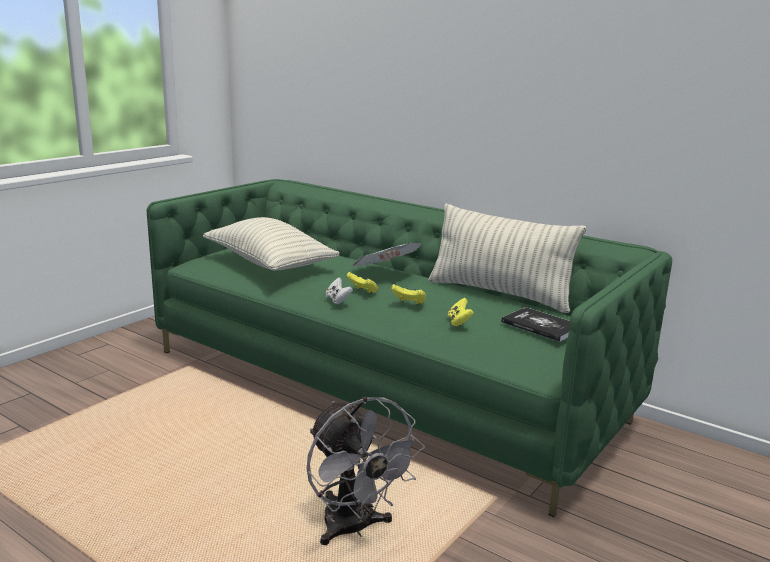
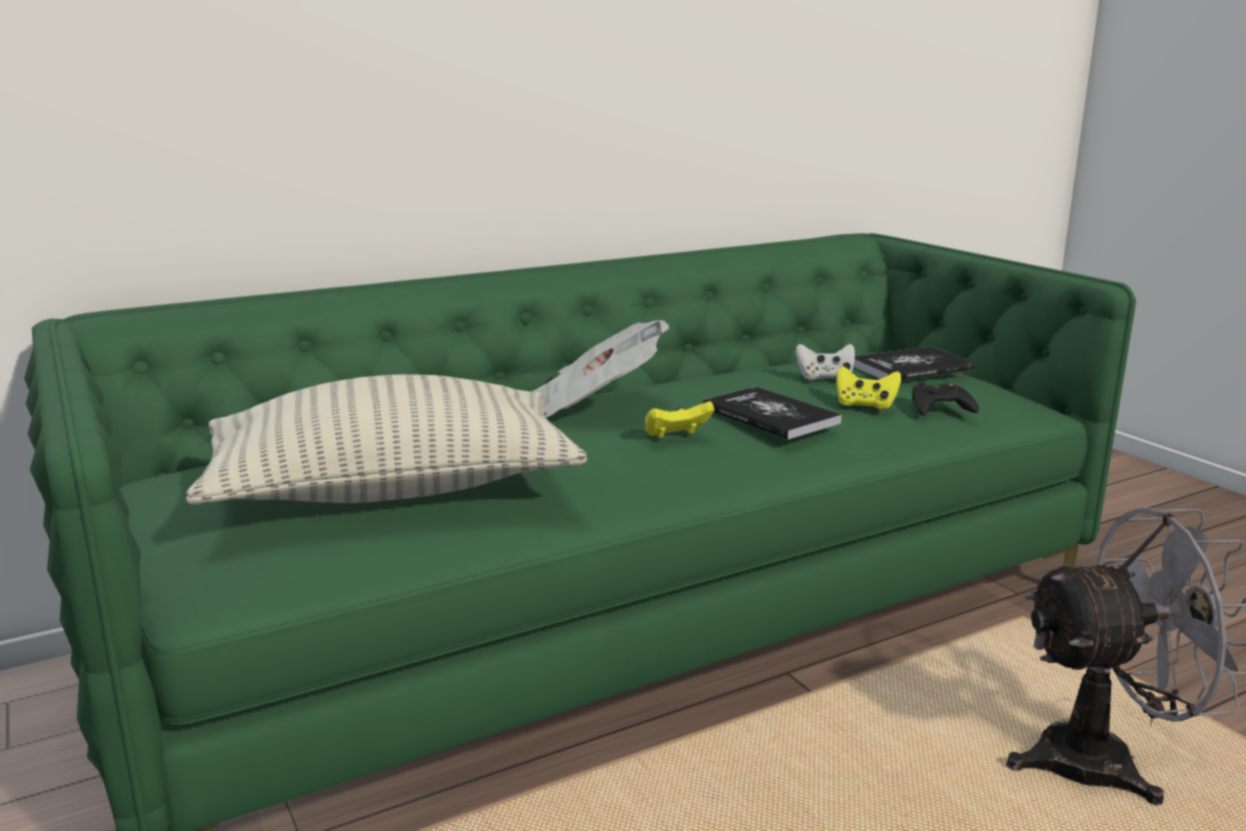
camera: 65 degrees left, 0 degrees up
white game controller [326,277,353,304] -> white game controller moved to [796,344,855,381]
yellow game controller [391,284,426,304] -> book [703,386,842,440]
pillow [428,204,586,313] -> none
none -> black game controller [912,383,979,416]

